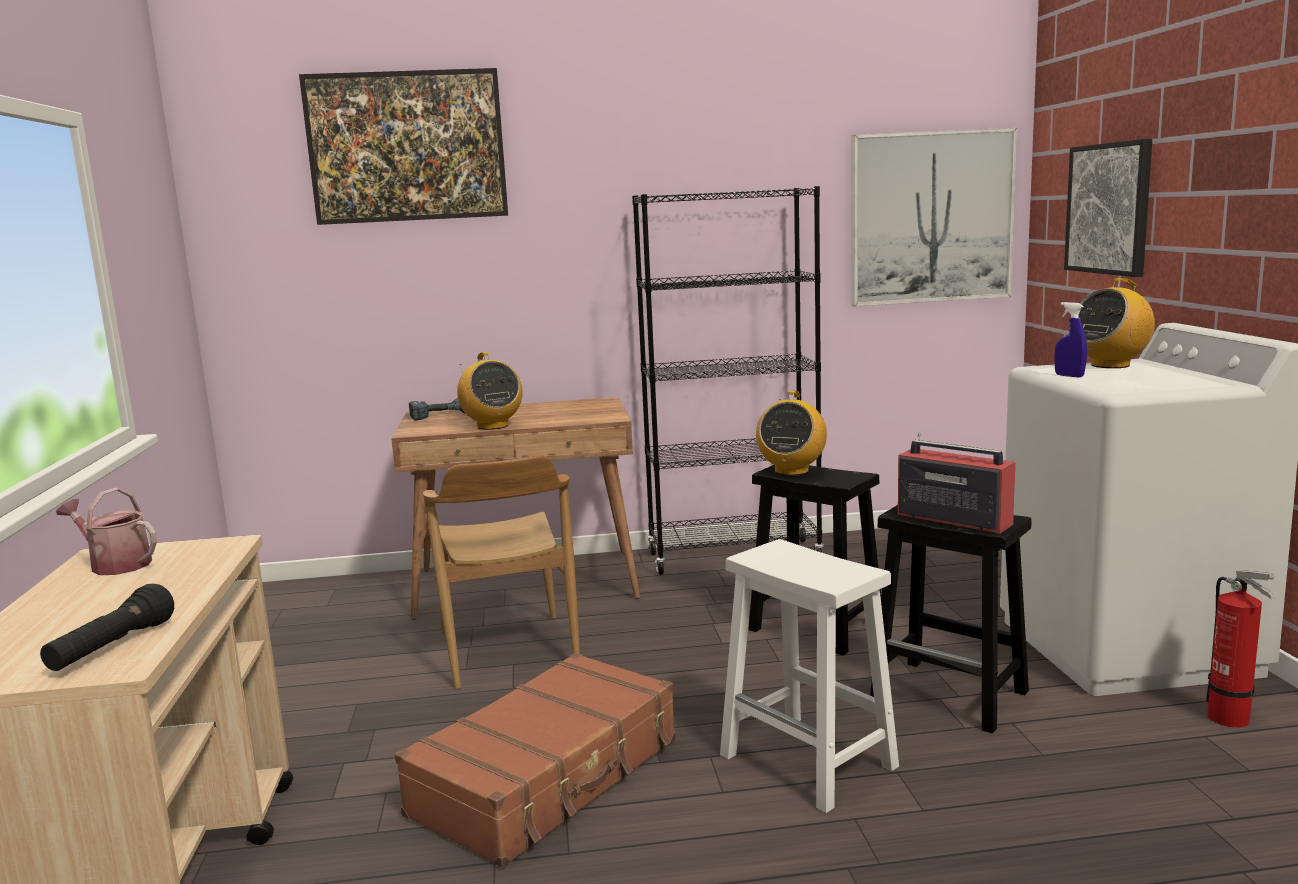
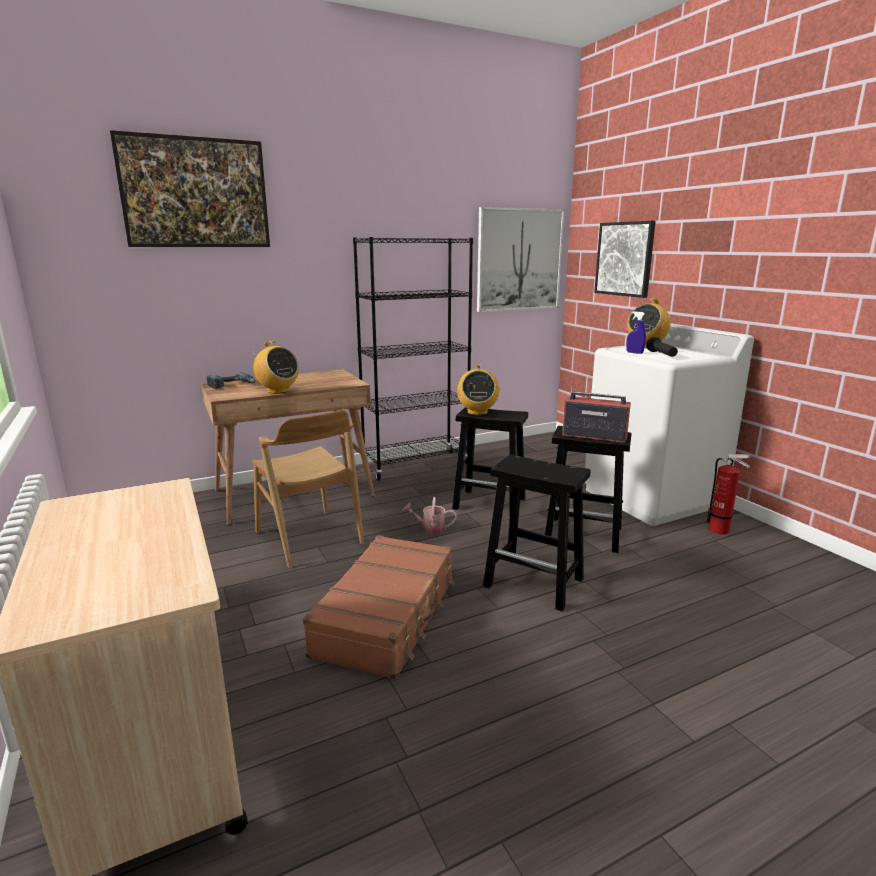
camera: 20 degrees left, 5 degrees up
black flashlight [40,584,174,671] -> black flashlight moved to [646,337,678,357]
watering can [56,488,157,575] -> watering can moved to [403,497,457,535]
white stool [720,539,899,813] -> black stool [483,454,591,611]

